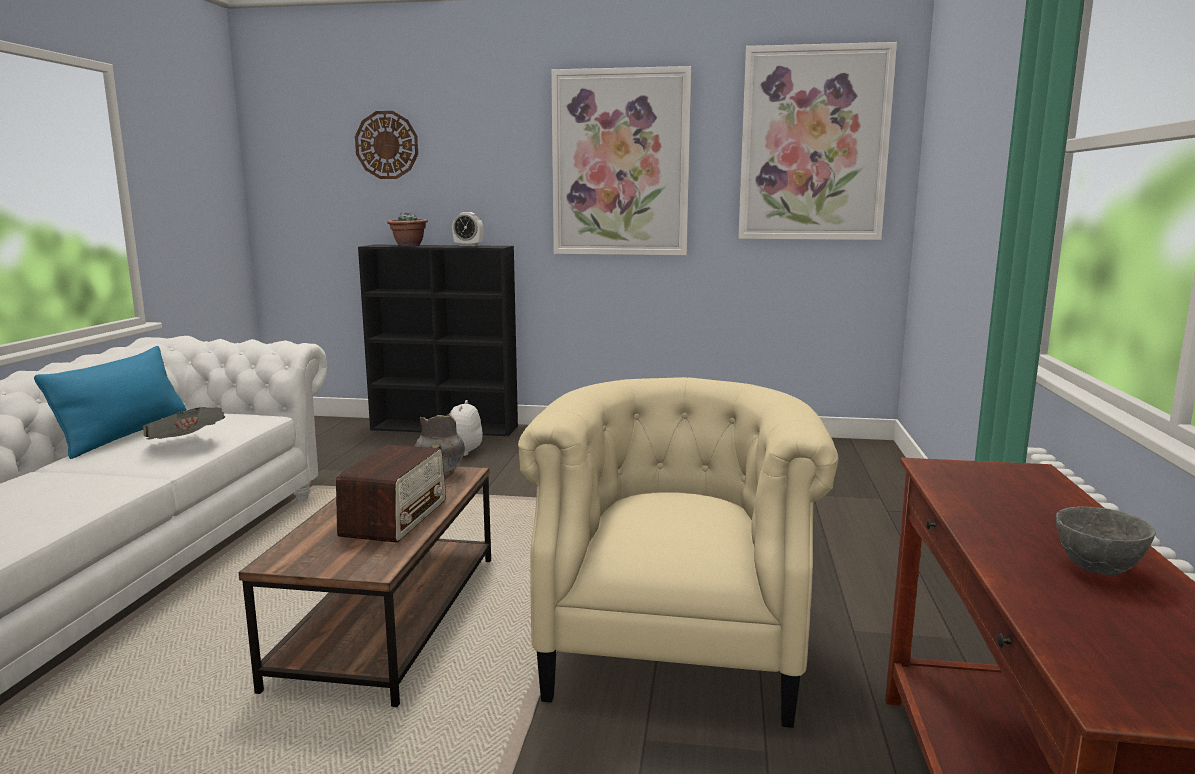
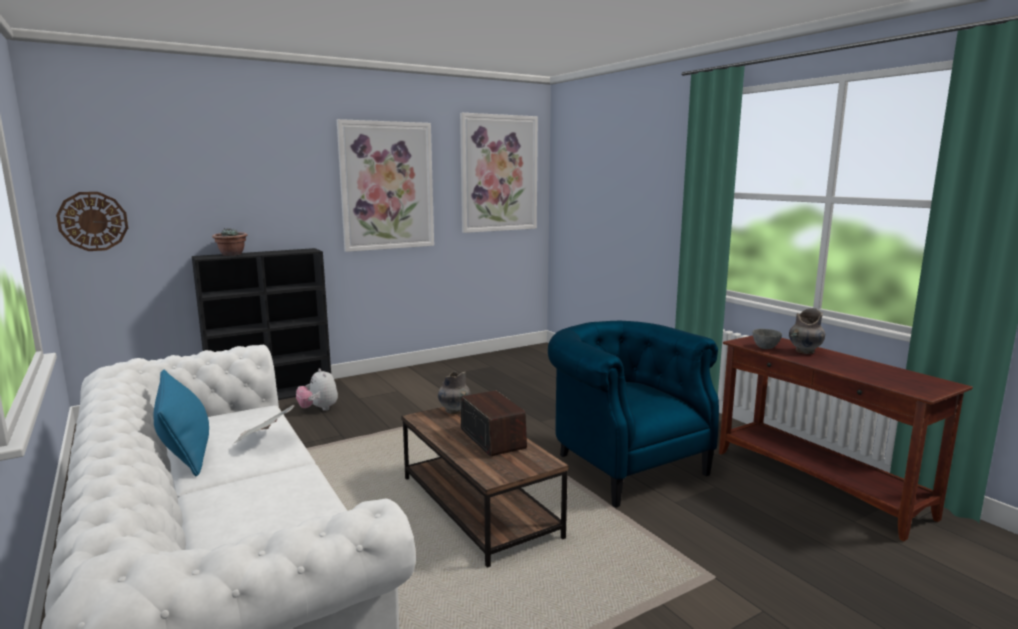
camera: 40 degrees left, 0 degrees up
wall clock [355,111,418,179] -> wall clock moved to [56,192,128,251]
alarm clock [452,212,483,246] -> none
beige armchair [518,377,838,728] -> blue armchair [548,321,719,508]
grey bowl [1056,506,1156,575] -> grey bowl moved to [752,329,782,349]
none -> grey vase [789,308,825,354]

